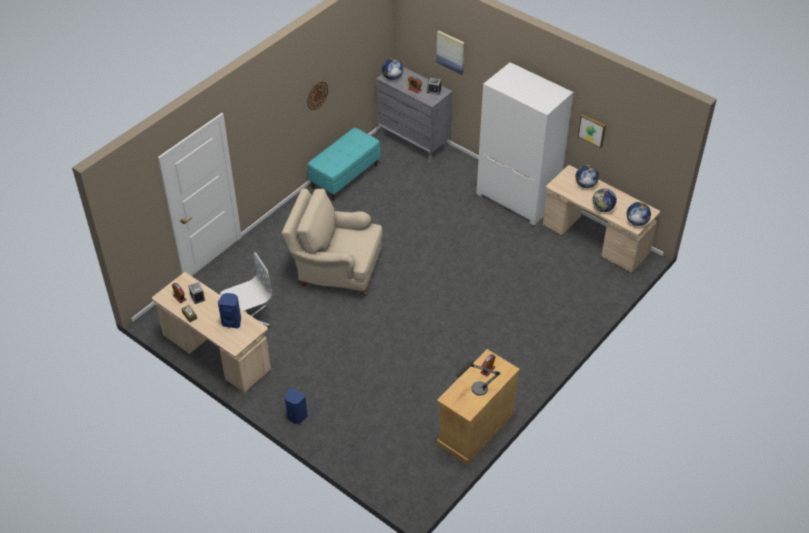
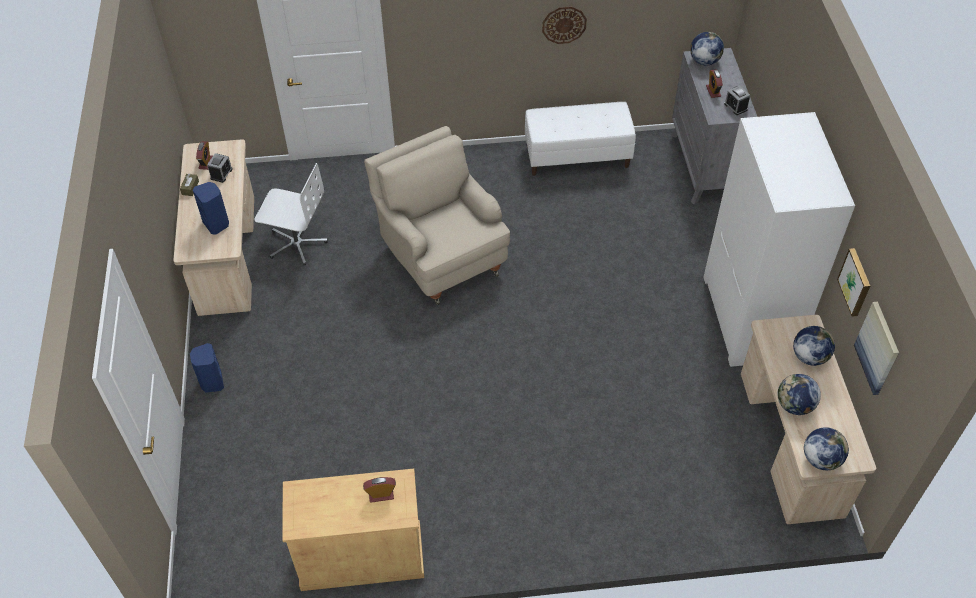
camera: 45 degrees right, 5 degrees up
turquoise bench [307,128,380,201] -> white bench [525,102,636,176]
picture [436,31,465,75] -> picture moved to [854,302,899,395]
table lamp [456,360,500,396] -> none

